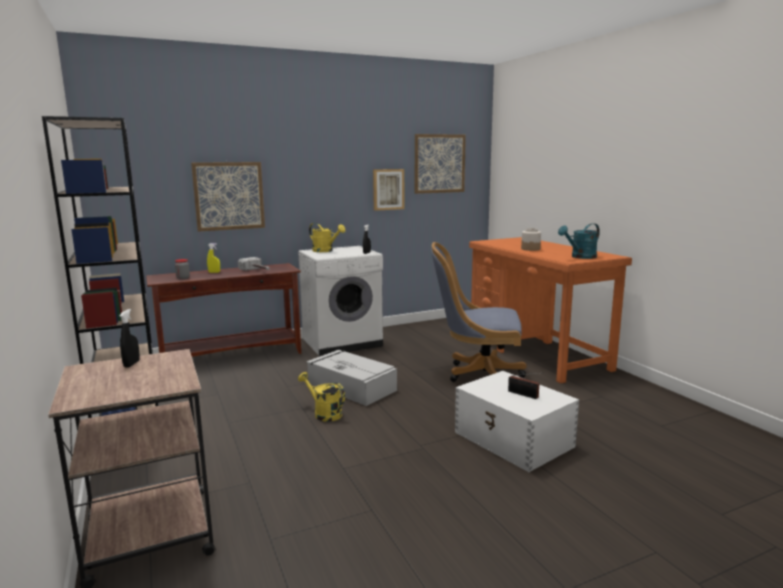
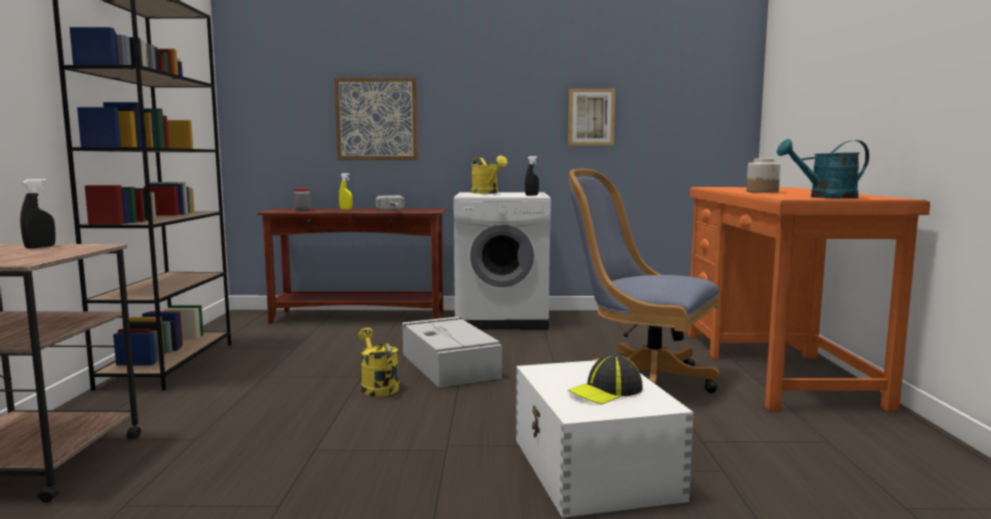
camera: 25 degrees right, 5 degrees down
picture [415,134,466,194] -> none
radio [508,373,539,399] -> cap [568,354,643,405]

